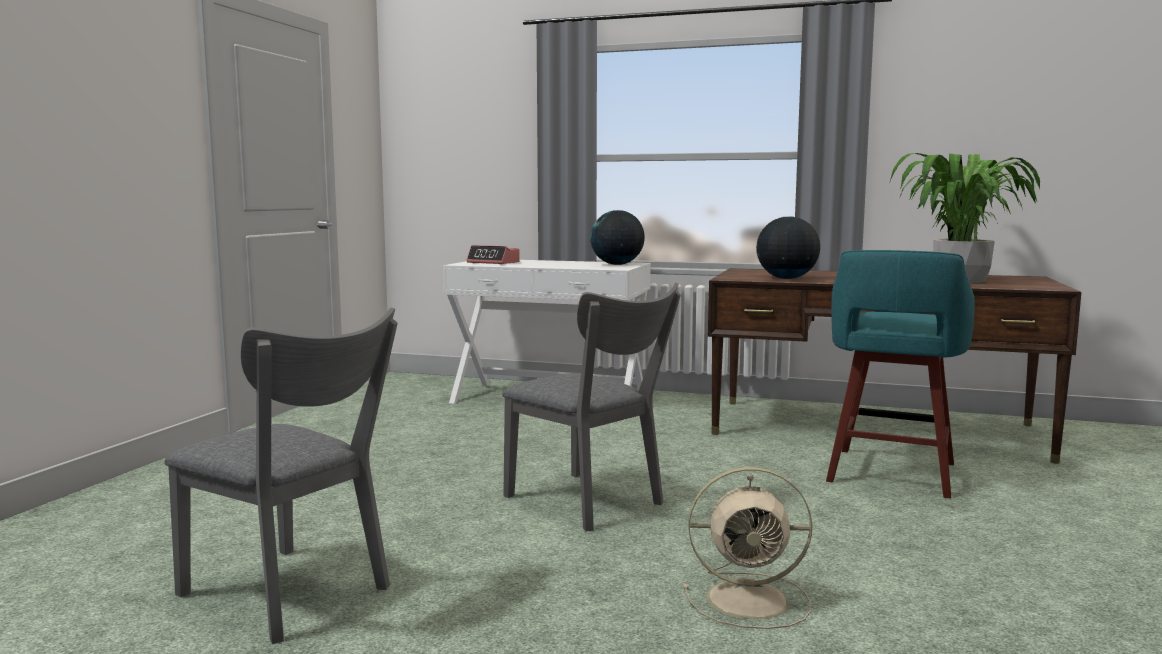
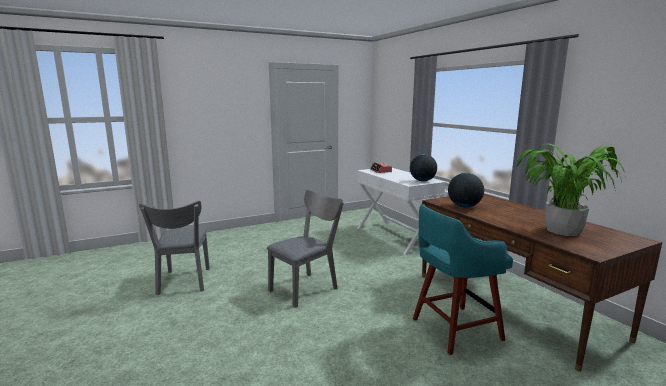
camera: 45 degrees right, 5 degrees up
grey chair [502,282,681,532] -> grey chair turned 135 degrees counterclockwise [267,190,344,308]
beige fan [683,467,812,629] -> none

